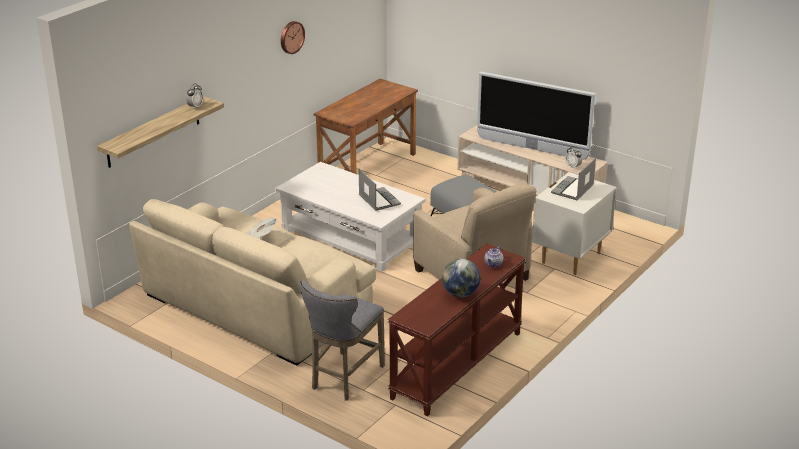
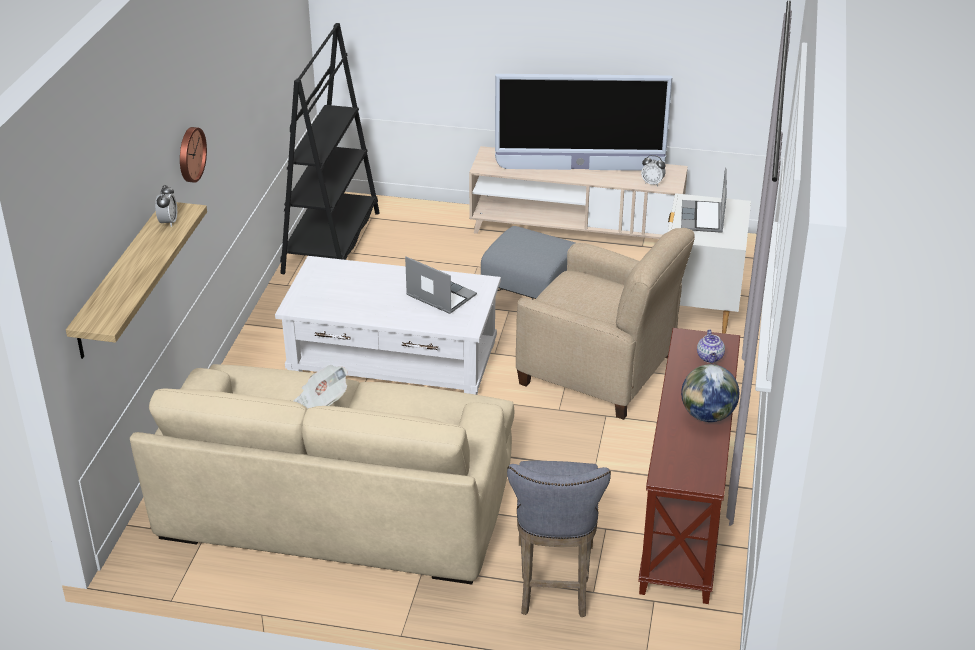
camera: 25 degrees left, 5 degrees up
wall clock [281,21,305,54] -> wall clock moved to [180,127,207,183]
brown desk [314,79,418,174] -> black bookcase [280,23,380,274]

